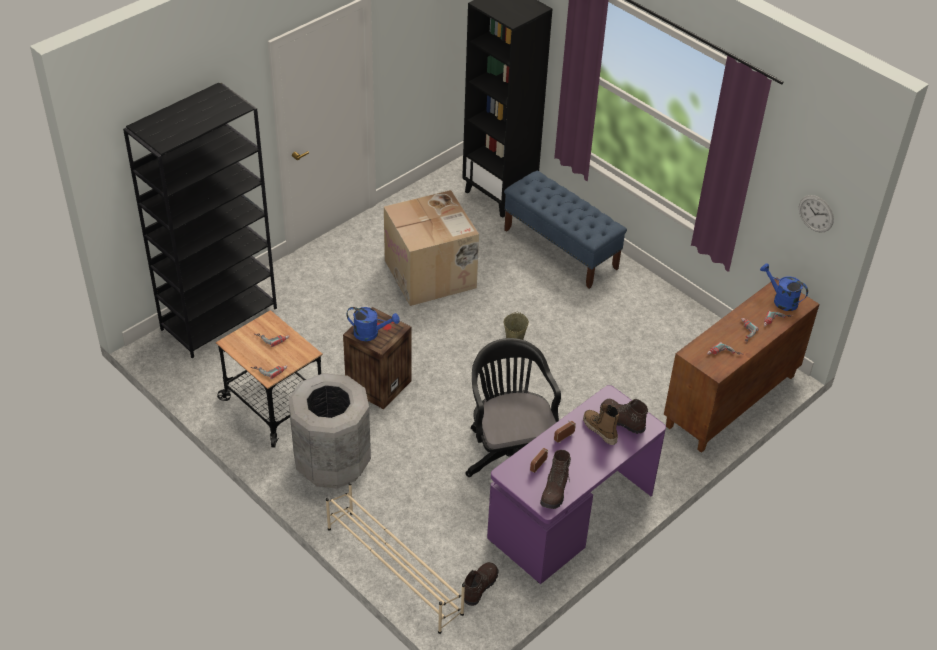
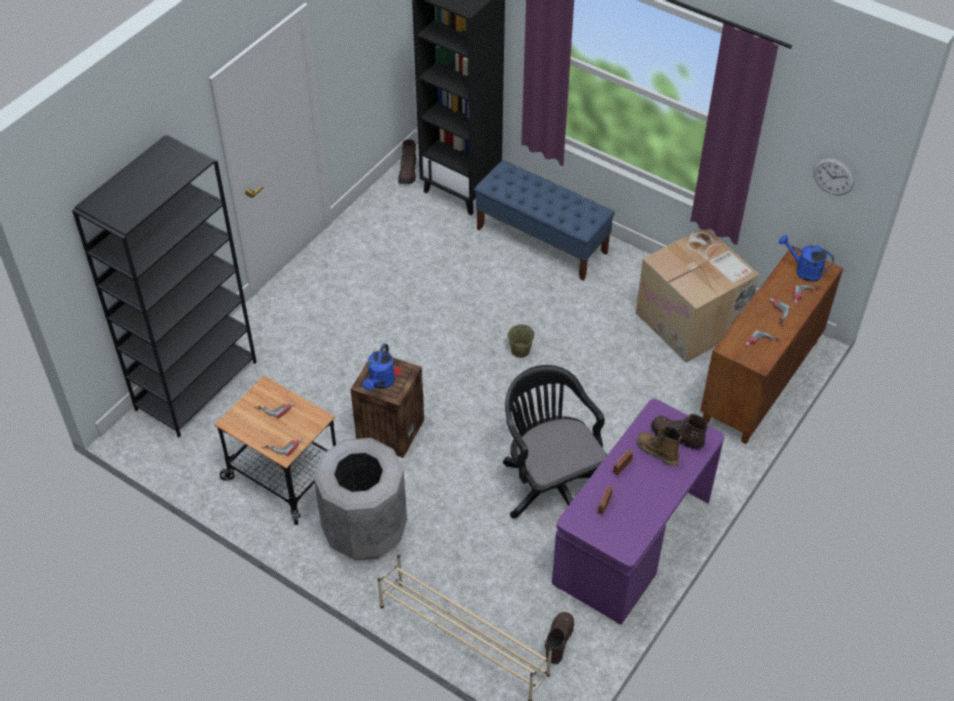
camera: 10 degrees left, 5 degrees up
blue watering can [346,307,400,341] -> blue watering can turned 105 degrees clockwise [363,344,395,391]
cardboard box [384,190,479,306] -> cardboard box moved to [636,229,759,363]
brown boot [540,450,572,509] -> brown boot moved to [398,139,418,184]

